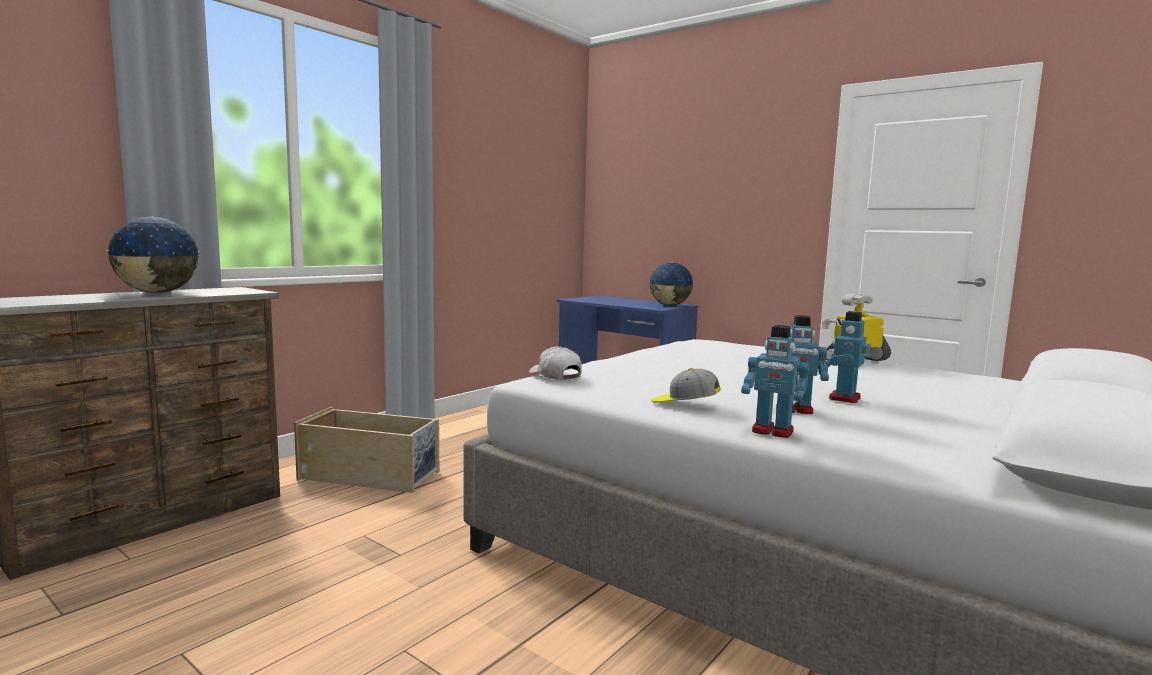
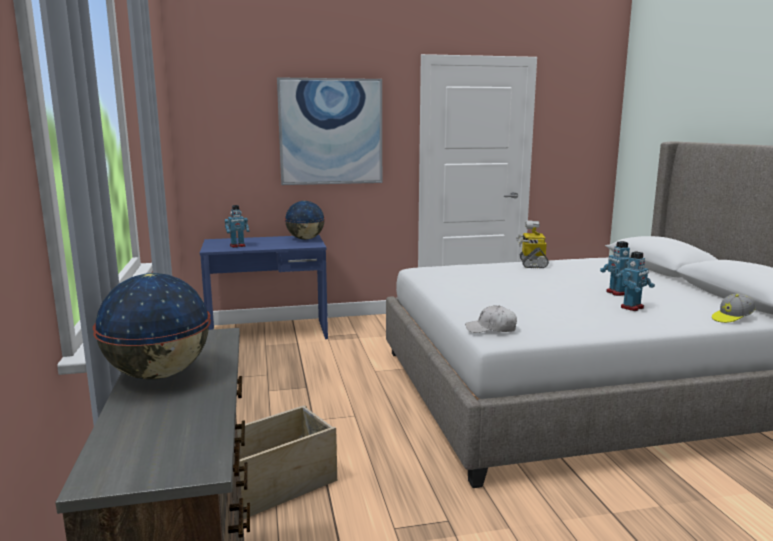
camera: 50 degrees left, 5 degrees up
cap [651,368,721,403] -> cap moved to [712,294,755,323]
toy robot [741,325,809,438] -> toy robot moved to [225,205,250,248]
none -> picture [277,77,382,185]

